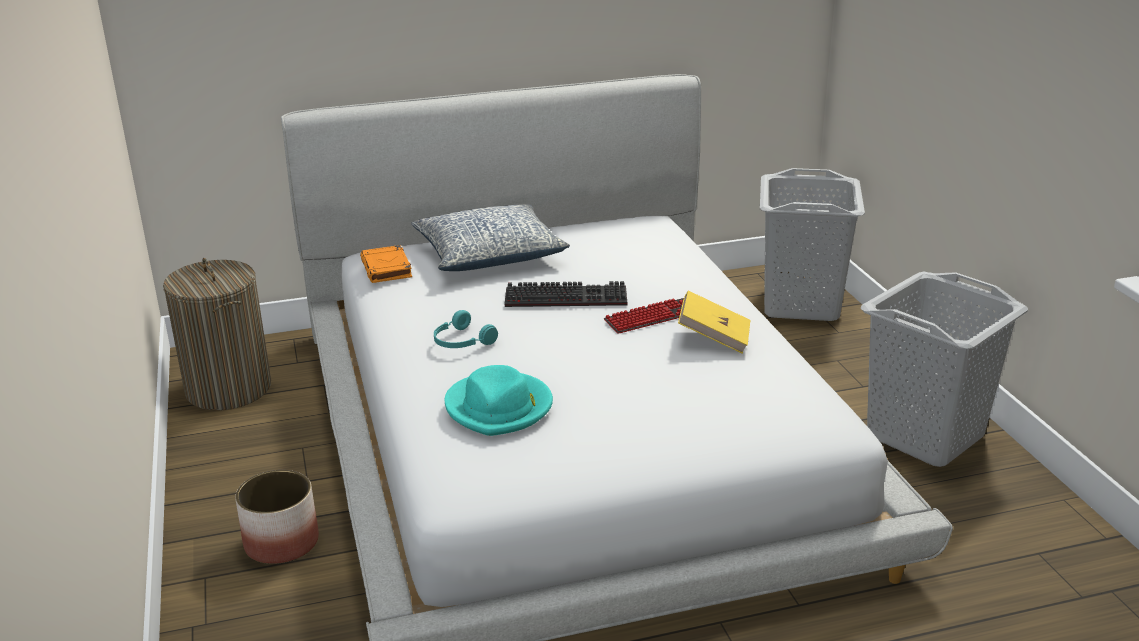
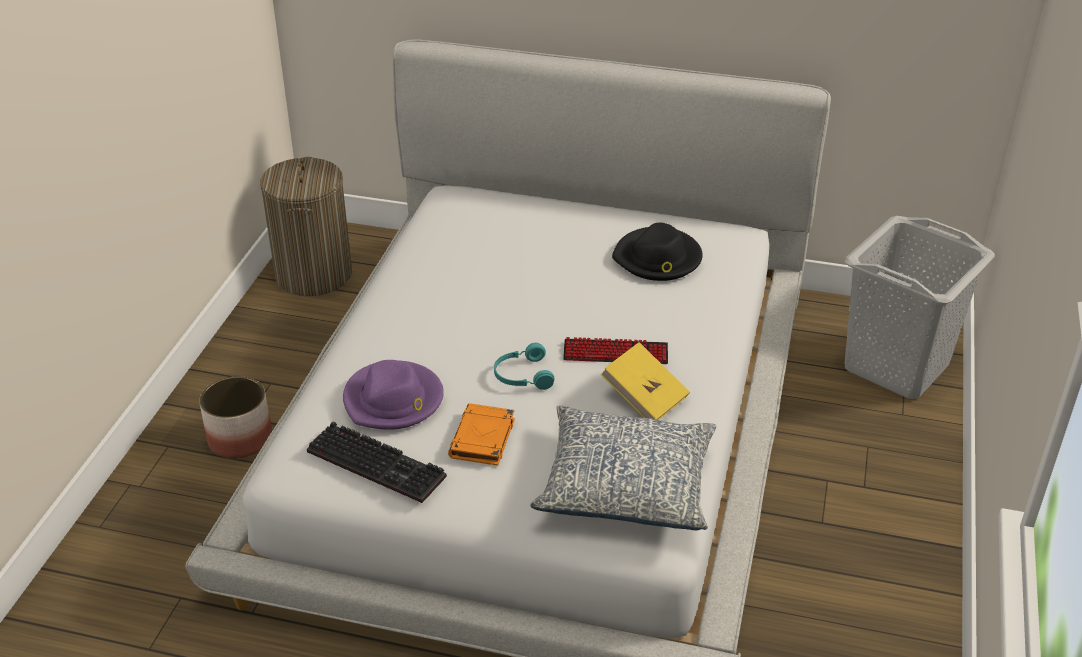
camera: 30 degrees right, 10 degrees up
orange book [360,245,412,283] -> orange book moved to [448,403,515,466]
pillow [411,204,570,271] -> pillow moved to [530,405,717,530]
turquoise headphones [434,310,498,348] -> turquoise headphones moved to [494,343,554,390]
turquoise hat [445,365,553,436] -> purple hat [343,360,444,430]
keyboard [505,281,627,307] -> keyboard moved to [307,422,447,503]
grey laundry basket [860,271,1028,467] -> none
none -> black hat [612,223,703,281]

